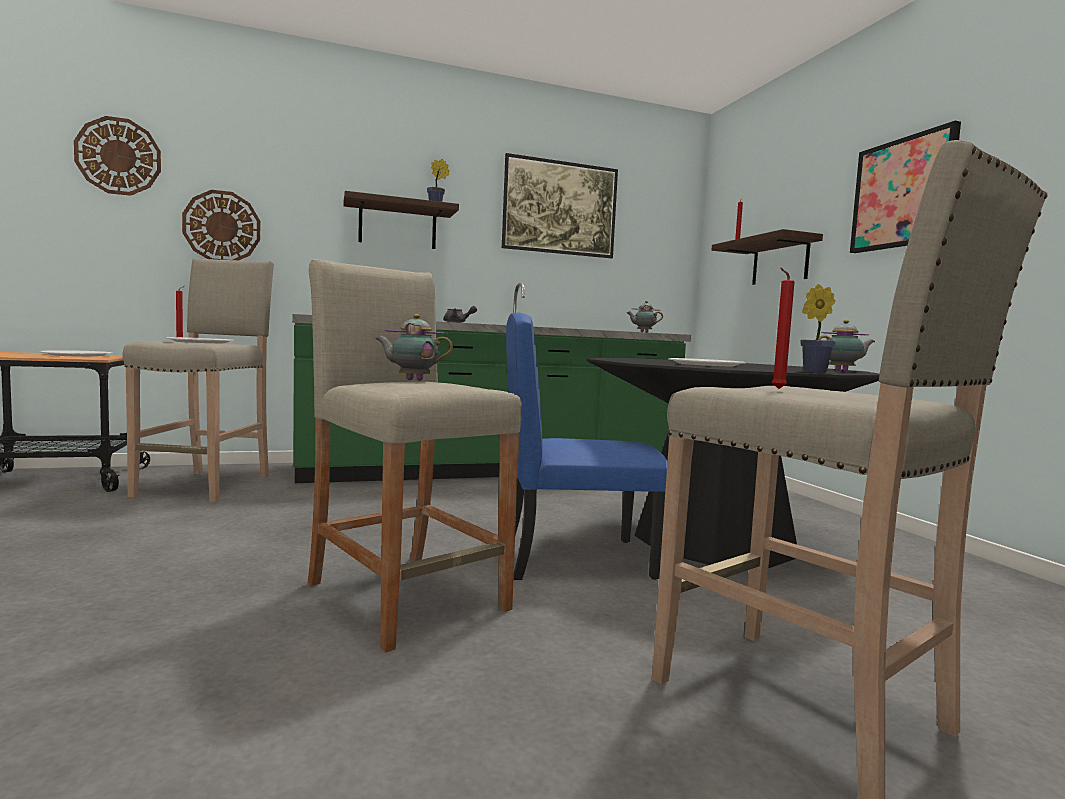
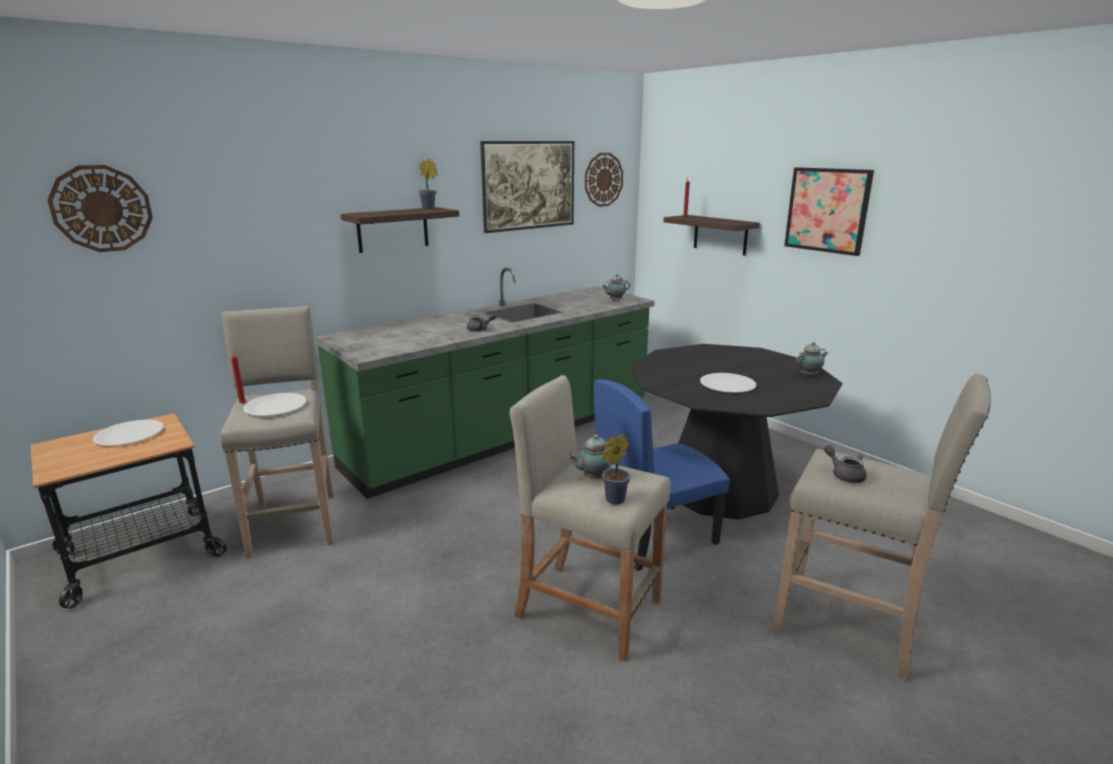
camera: 20 degrees left, 15 degrees up
wall clock [182,190,260,260] -> wall clock moved to [585,153,623,207]
red candle [772,267,795,389] -> grey teapot [824,445,867,483]
potted plant [800,284,836,373] -> potted plant moved to [602,434,631,504]

